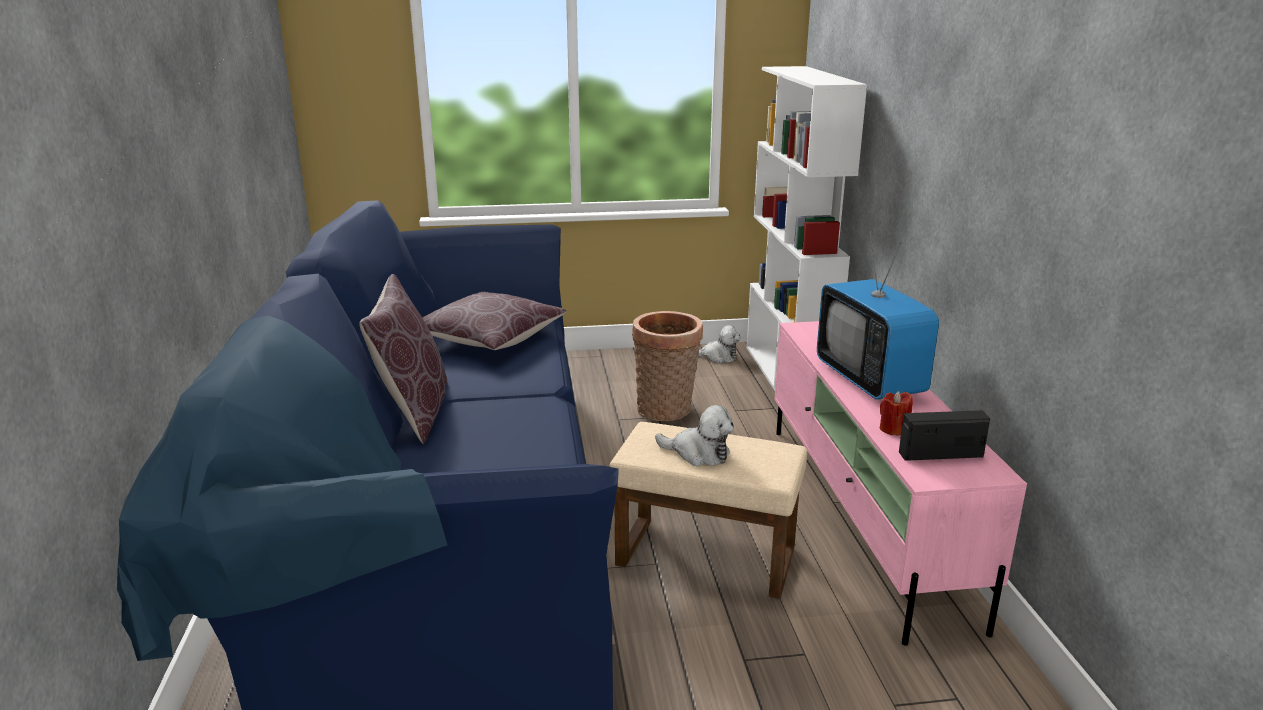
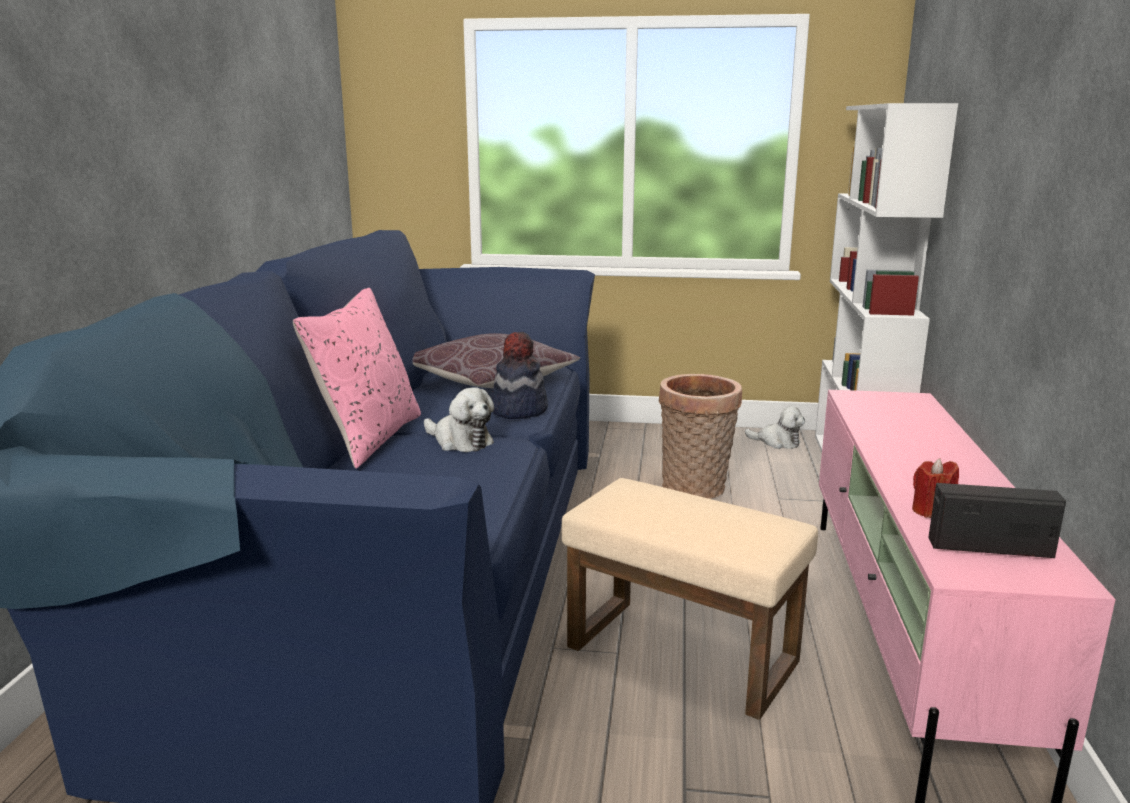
camera: 15 degrees right, 5 degrees down
brown pillow [359,274,447,444] -> pink pillow [293,288,421,469]
plush toy [655,405,734,466] -> plush toy moved to [424,387,494,452]
television [817,229,939,400] -> none
none -> hat [491,332,548,419]

